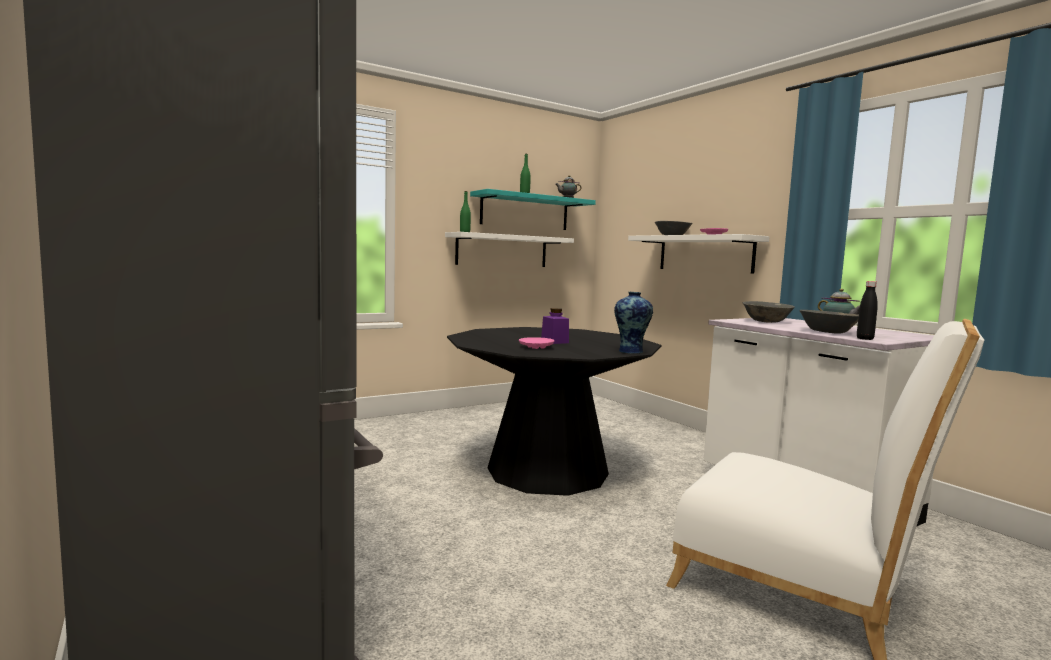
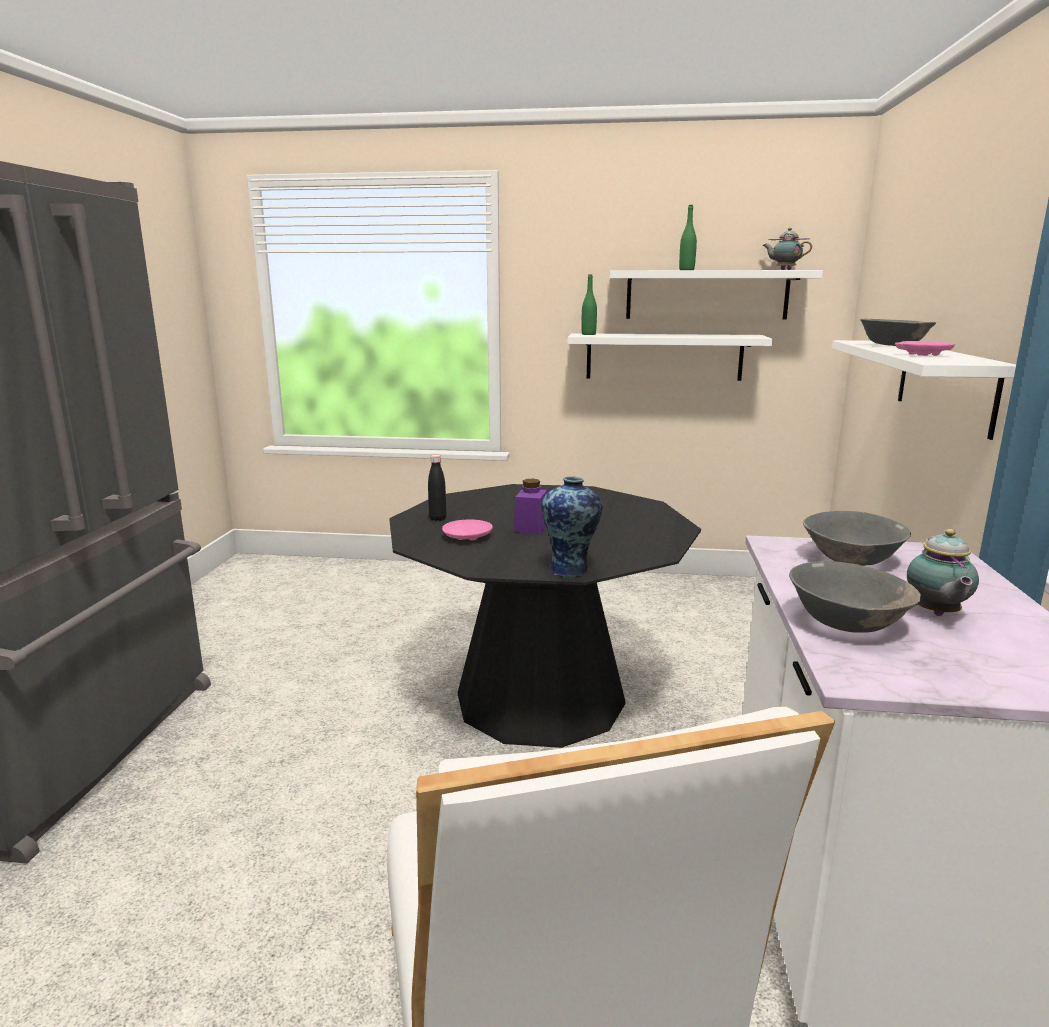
camera: 40 degrees right, 10 degrees up
turquoise shelf [470,189,596,230] -> white shelf [610,270,823,320]
black bottle [857,281,878,340] -> black bottle moved to [428,455,446,521]

